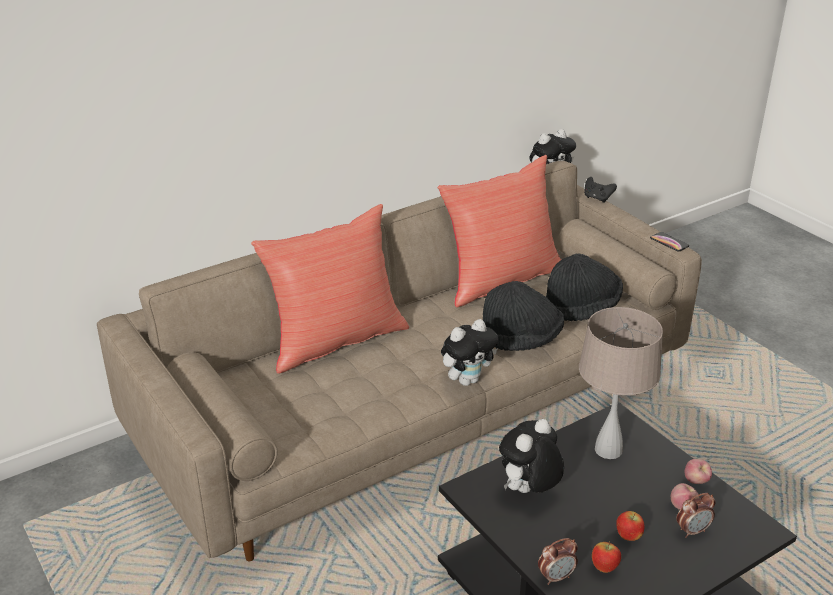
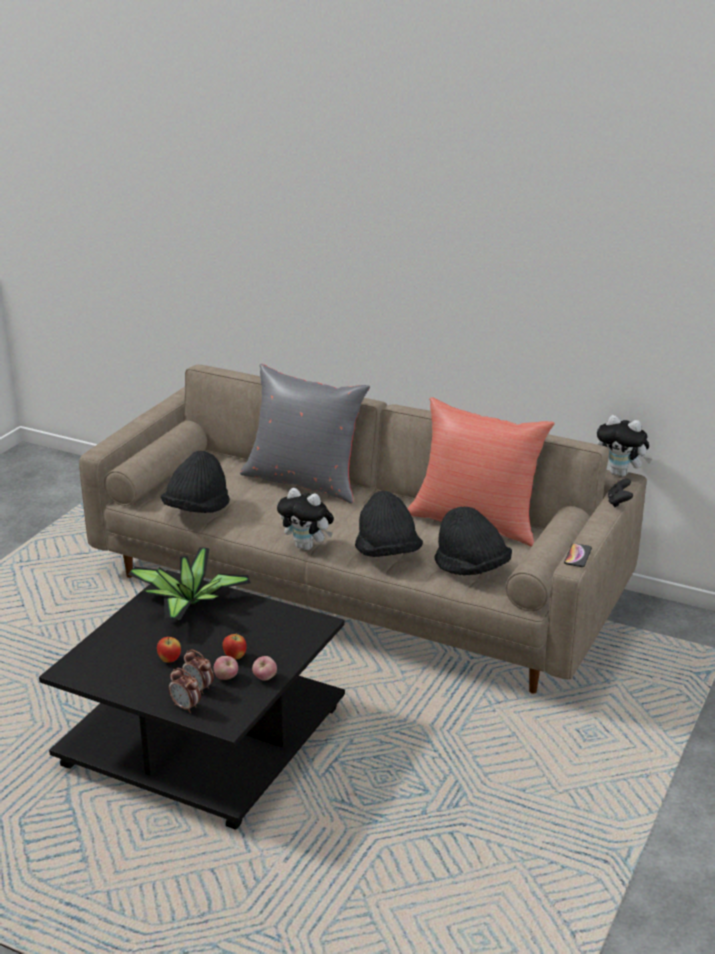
camera: 60 degrees right, 5 degrees down
red pillow [251,204,409,374] -> grey pillow [240,364,370,504]
plush toy [499,419,564,493] -> potted plant [128,547,251,620]
alarm clock [538,538,578,585] -> alarm clock moved to [169,668,201,713]
beige table lamp [579,307,663,459] -> none
apple [592,541,621,573] -> apple moved to [223,633,247,659]
none -> black hat [161,451,230,513]

